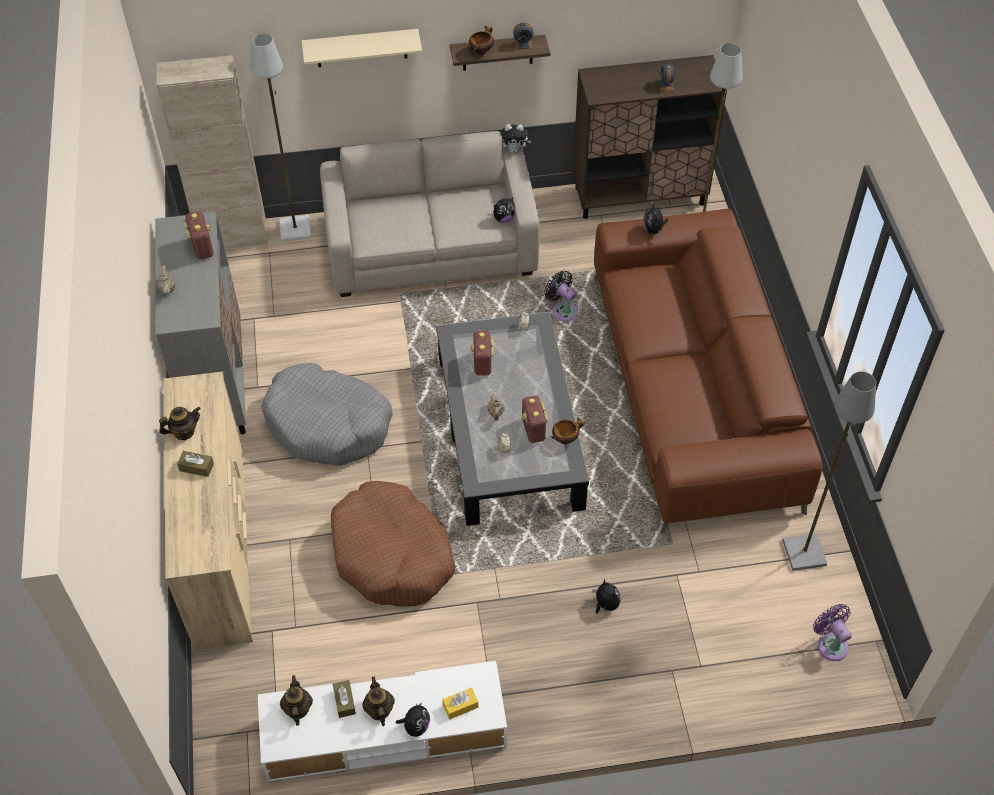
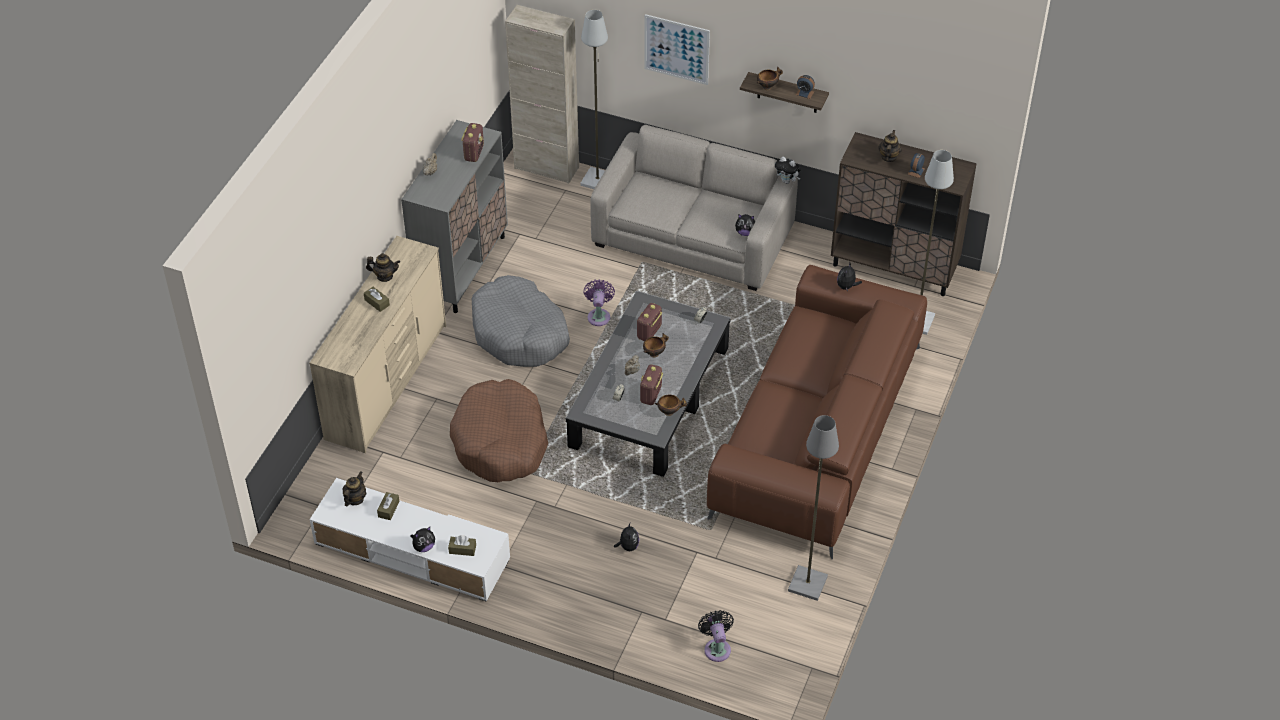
camera: 30 degrees right, 5 degrees down
beige shelf [302,29,422,67] -> picture [644,14,710,85]
teapot [362,676,395,726] -> teapot moved to [878,130,902,162]
yellow tissue box [443,688,478,719] -> brown tissue box [448,536,476,556]
black fan [544,270,578,321] -> black fan moved to [698,610,734,662]
purple fan [813,604,852,661] -> purple fan moved to [584,279,615,326]
none -> bowl [643,333,669,357]

